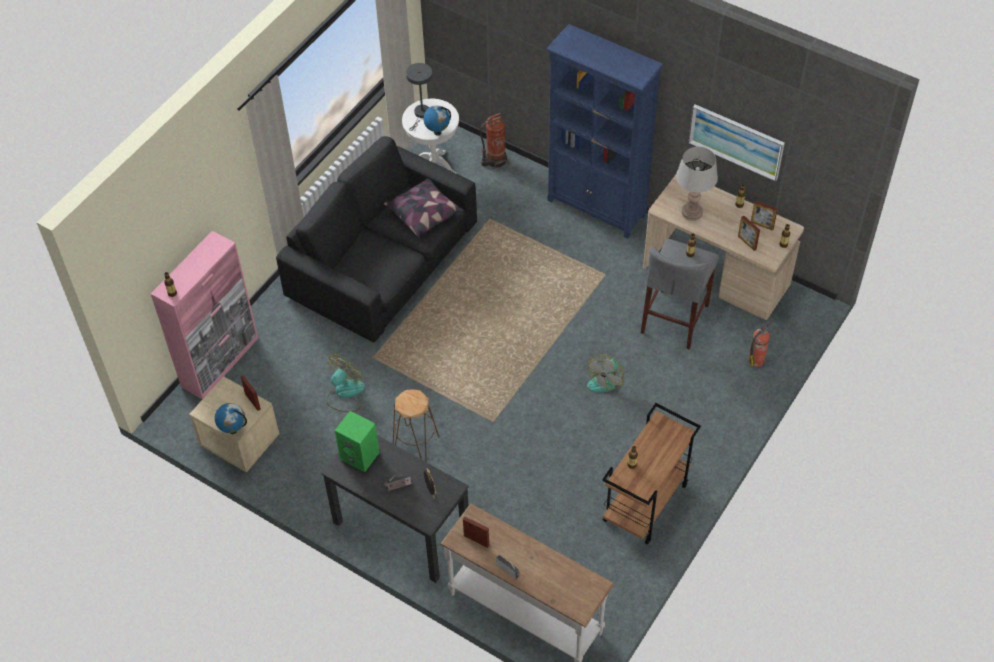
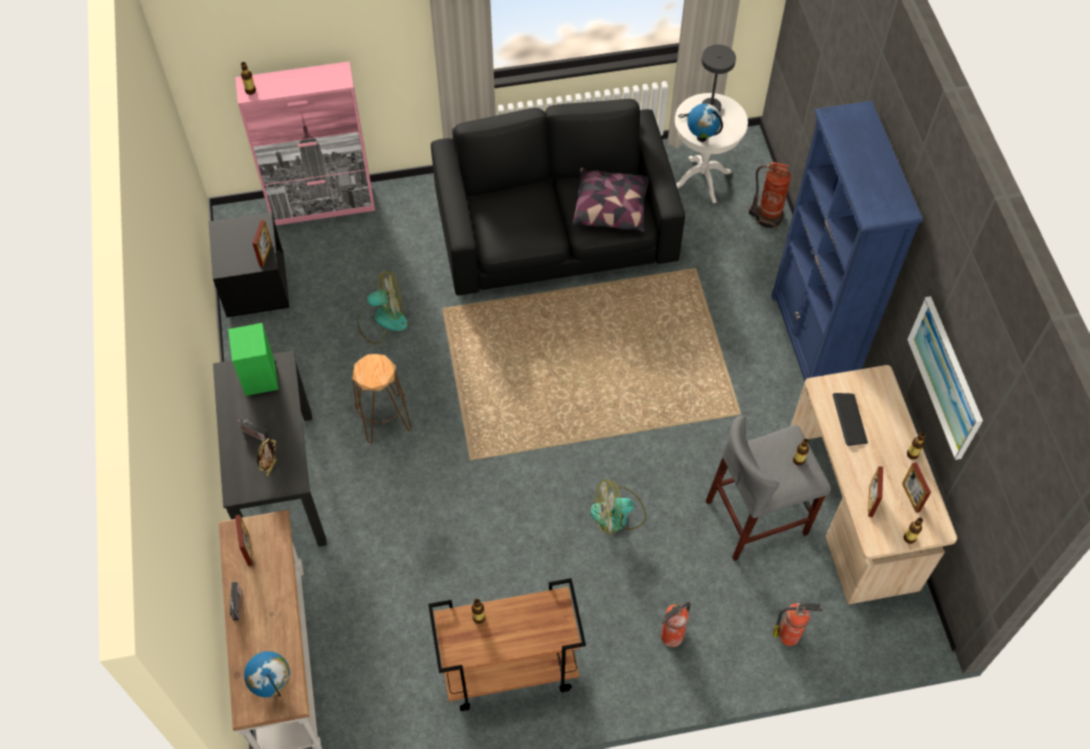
camera: 45 degrees right, 5 degrees up
beige nightstand [189,376,279,473] -> black nightstand [209,212,290,317]
globe [215,403,247,434] -> globe moved to [244,651,290,697]
grey table lamp [676,147,718,221] -> keyboard [833,393,868,446]
none -> fire extinguisher [661,602,691,647]

